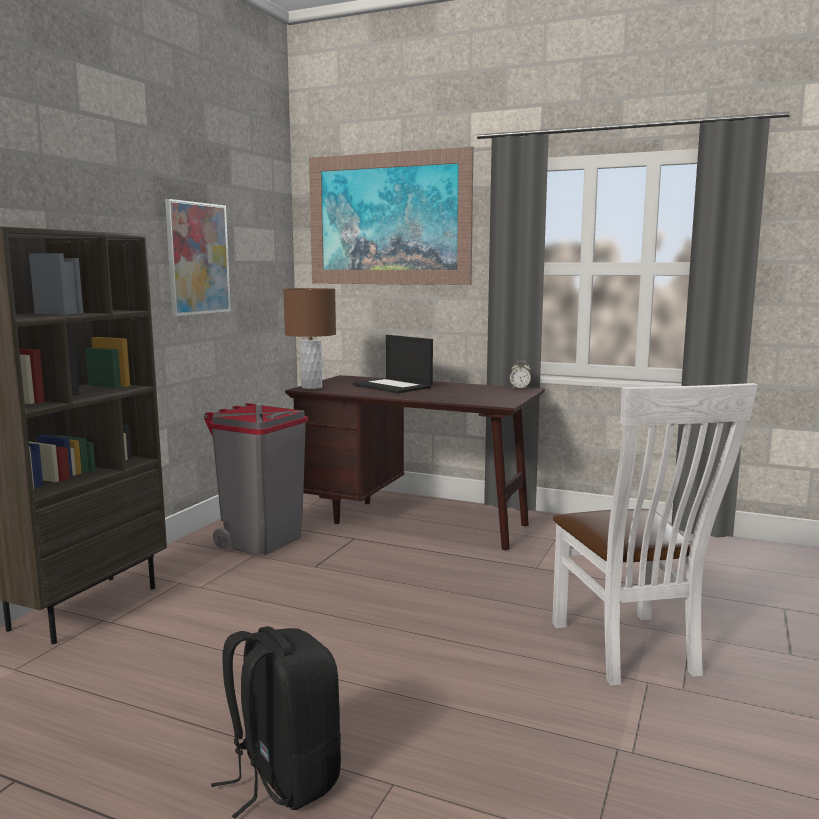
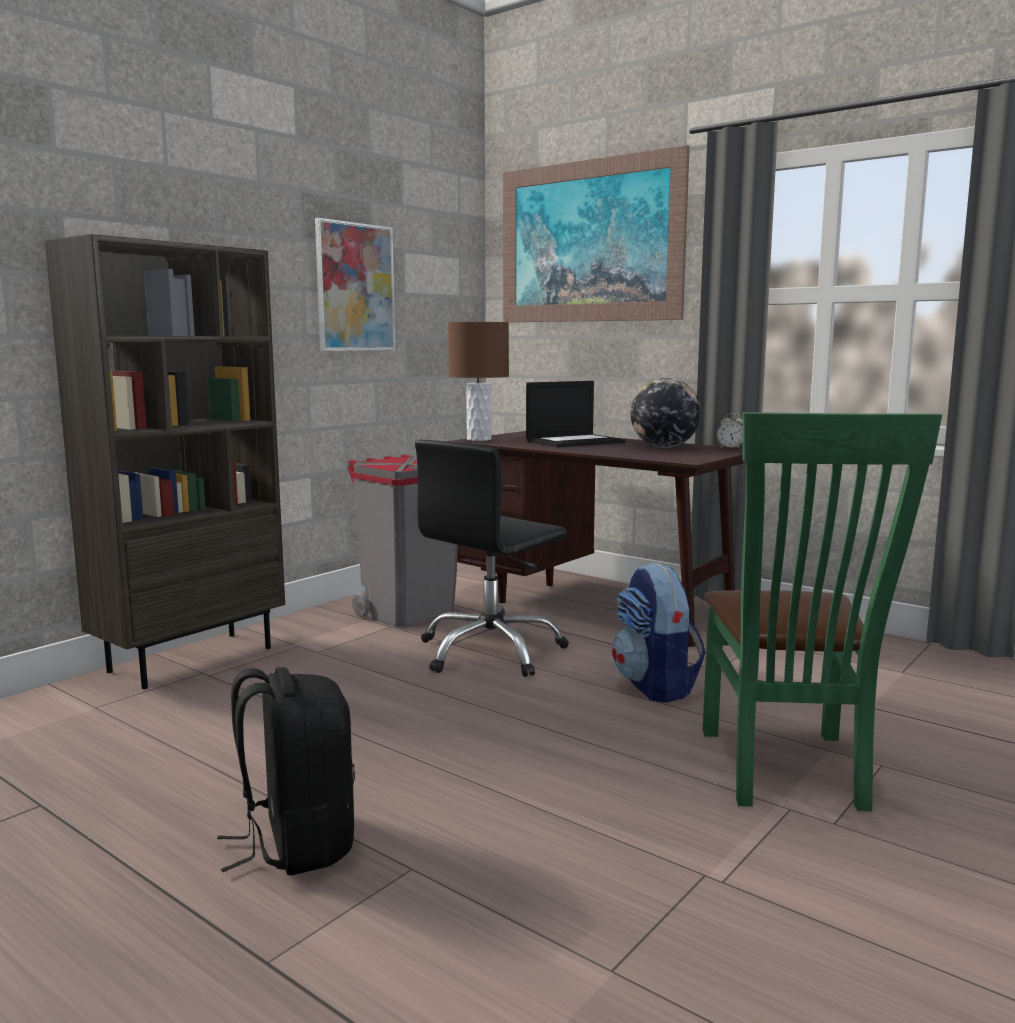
camera: 15 degrees right, 0 degrees up
laptop [353,335,433,393] -> laptop turned 90 degrees counterclockwise [526,381,625,447]
white chair [552,383,758,686] -> green chair [703,412,942,812]
none -> black office chair [415,440,569,677]
none -> backpack [612,563,706,703]
none -> globe [631,378,701,448]

